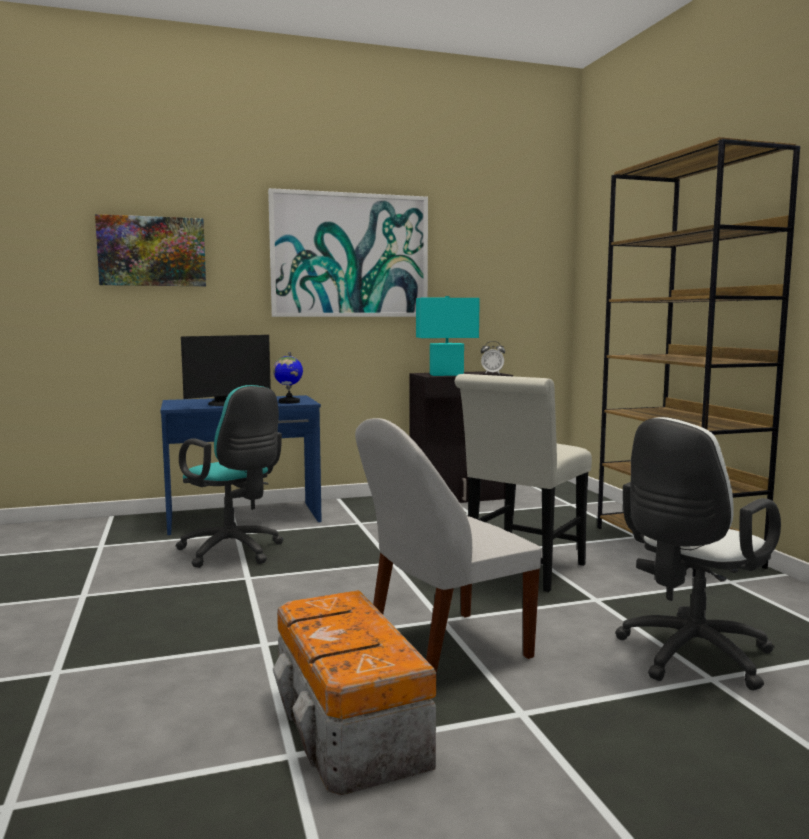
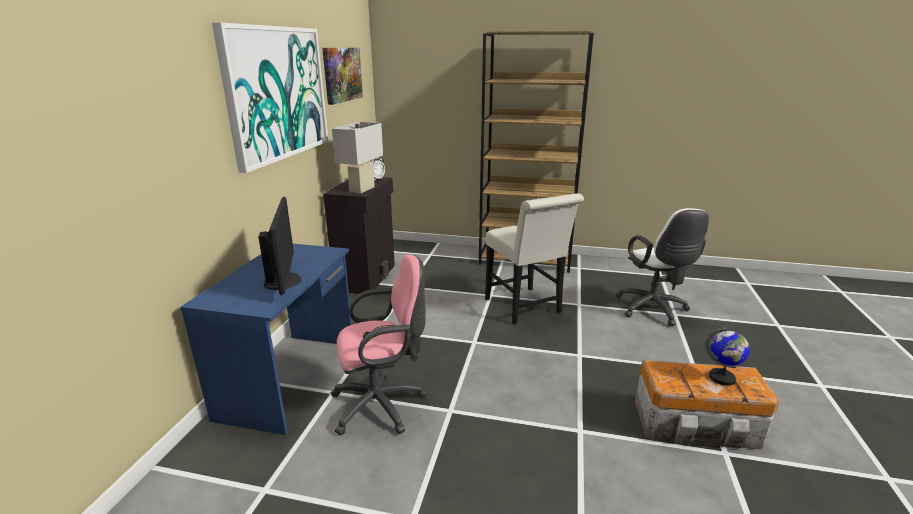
camera: 60 degrees left, 15 degrees up
picture [95,214,206,286] -> picture moved to [322,48,363,105]
turquoise office chair [176,385,283,568] -> pink office chair [331,255,427,435]
globe [273,352,303,404] -> globe moved to [705,327,750,386]
white chair [355,418,541,674] -> none
turquoise table lamp [416,296,480,376] -> white table lamp [332,122,383,194]

